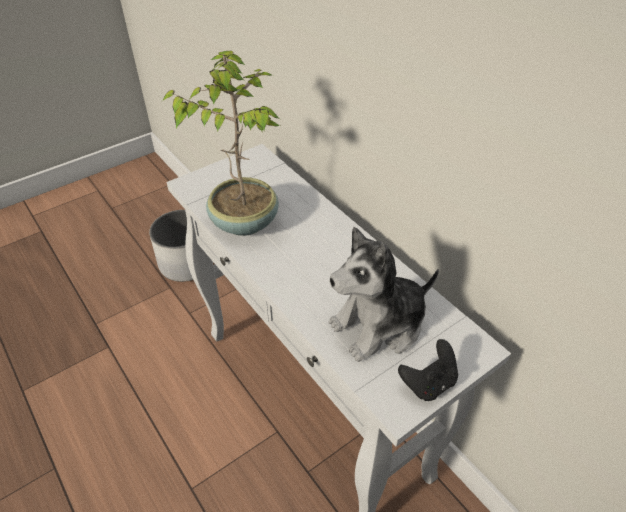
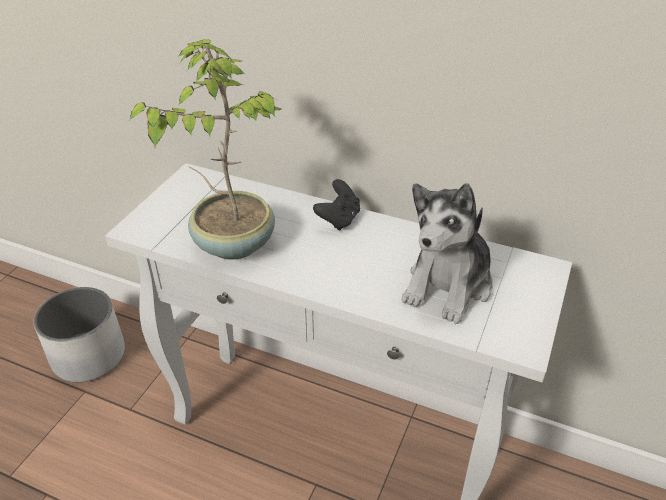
camera: 30 degrees left, 5 degrees down
black game controller [398,339,458,401] -> black game controller moved to [313,179,360,231]

